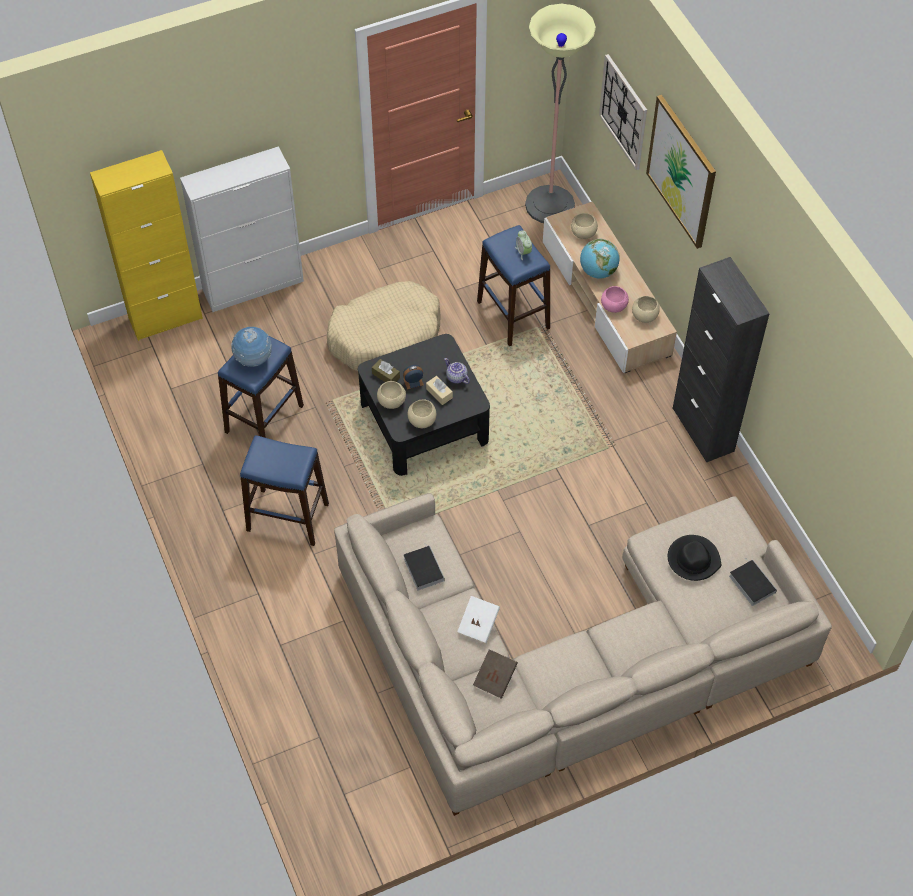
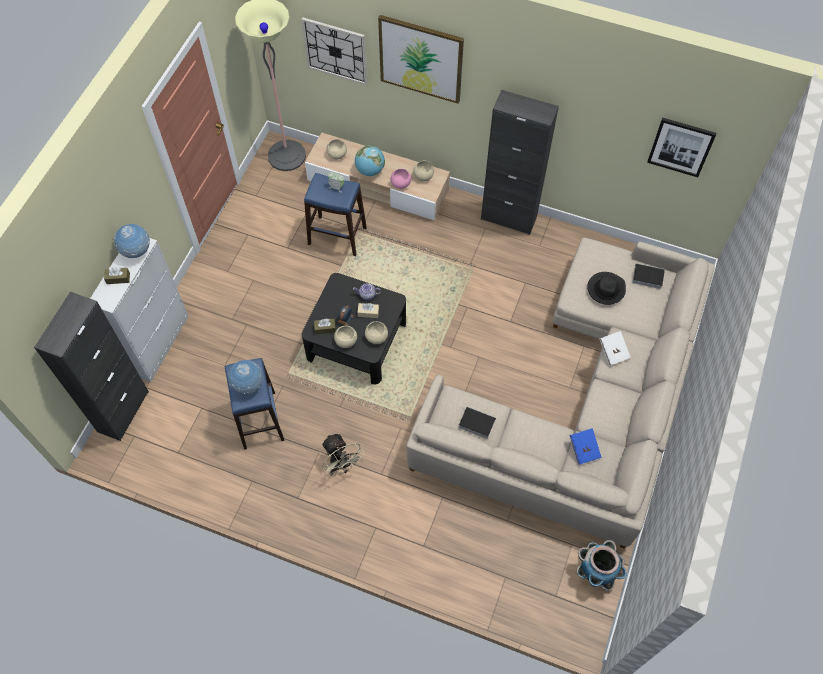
camera: 45 degrees left, 5 degrees up
yellow cabinet [90,150,203,341] -> black cabinet [34,292,149,441]
blue stool [240,435,329,546] -> beige fan [322,433,365,477]
beige dog bed [327,281,441,371] -> none
white book [457,596,500,643] -> white book moved to [600,331,631,366]
brown book [473,649,518,699] -> blue book [570,428,602,464]
none -> brown tissue box [104,267,130,284]
none -> globe [114,224,150,258]
none -> planter [577,540,627,591]
none -> picture [647,118,717,177]

